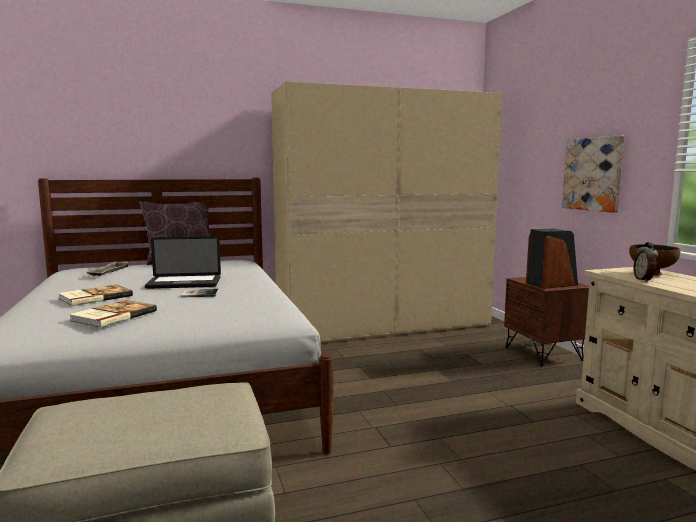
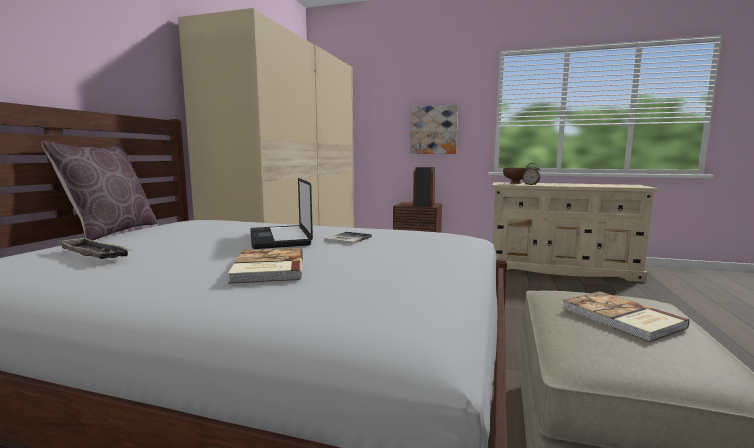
camera: 55 degrees left, 0 degrees up
book [69,300,157,328] -> book moved to [562,291,690,342]
laptop [145,236,221,289] -> laptop turned 135 degrees clockwise [250,178,313,249]

